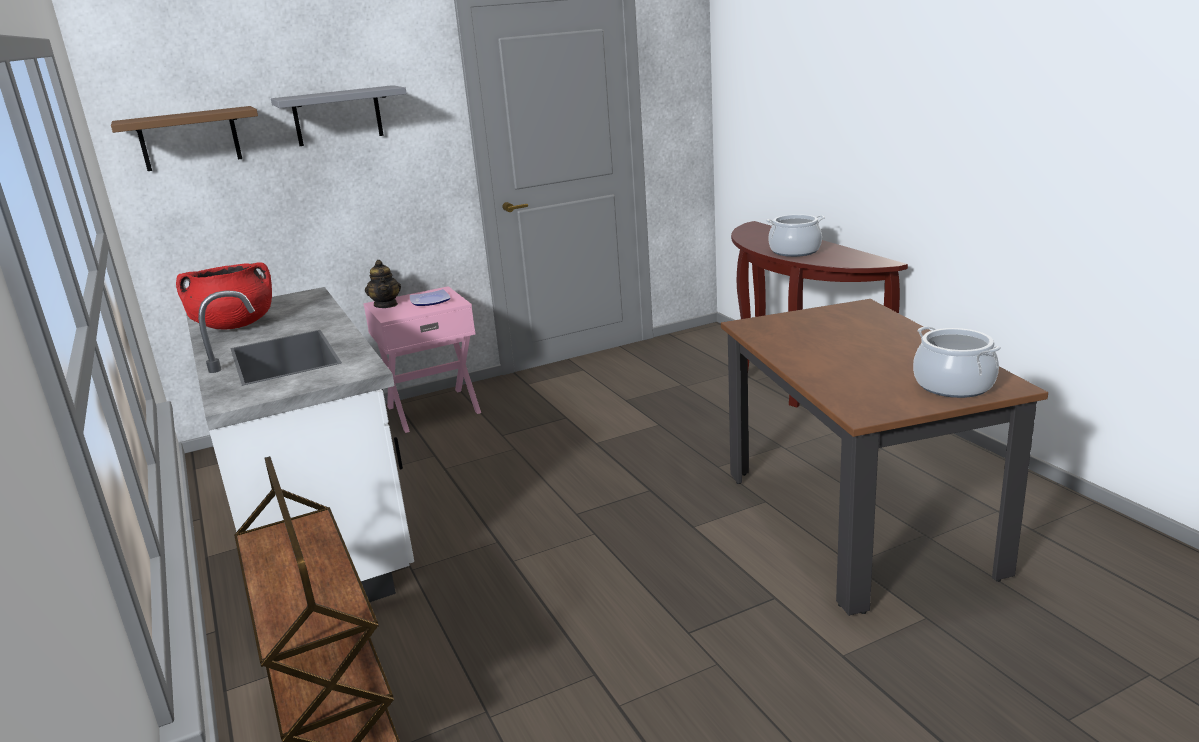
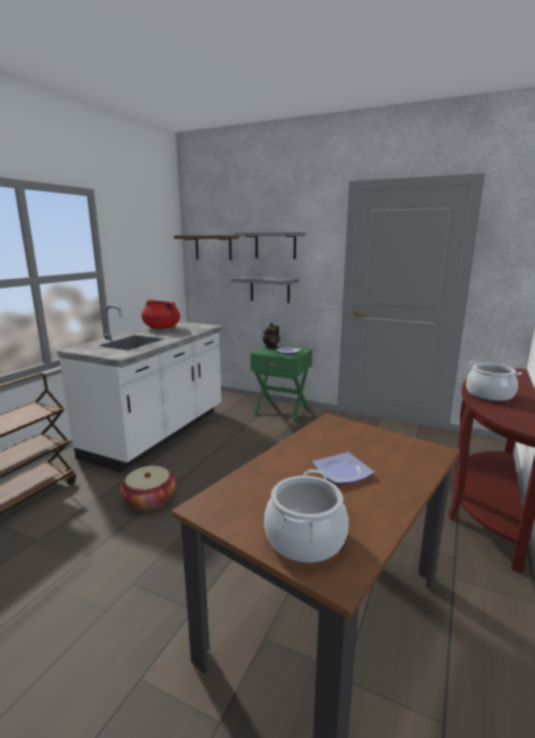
camera: 50 degrees right, 5 degrees down
pink nightstand [363,286,481,433] -> green nightstand [250,345,313,422]
none -> basket [120,466,176,510]
none -> grey shelf [231,277,299,303]
none -> plate [312,452,375,485]

